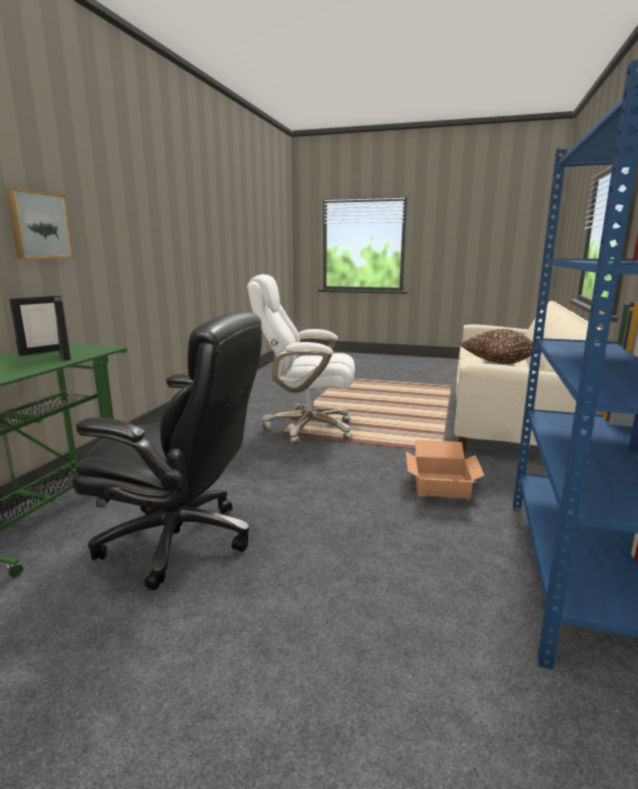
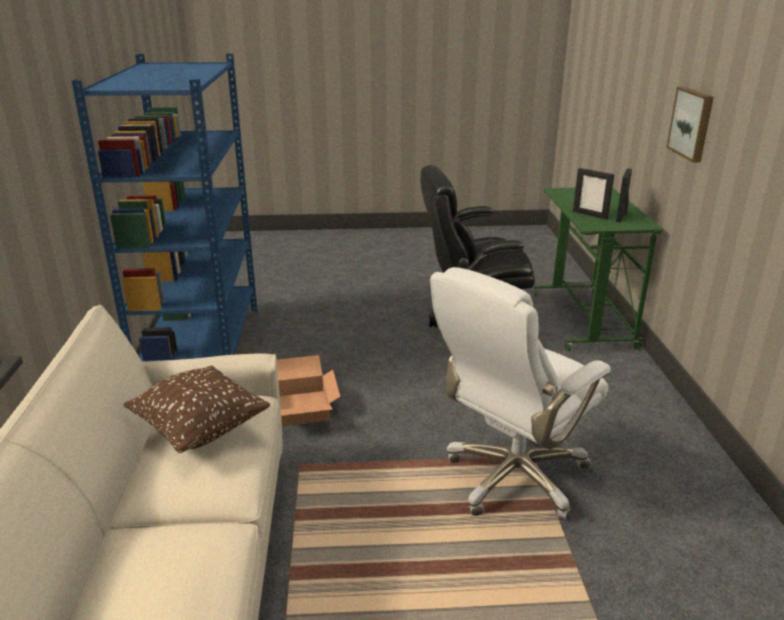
camera: 160 degrees right, 10 degrees up
white office chair [247,274,355,445] -> white office chair turned 150 degrees clockwise [430,267,611,520]

